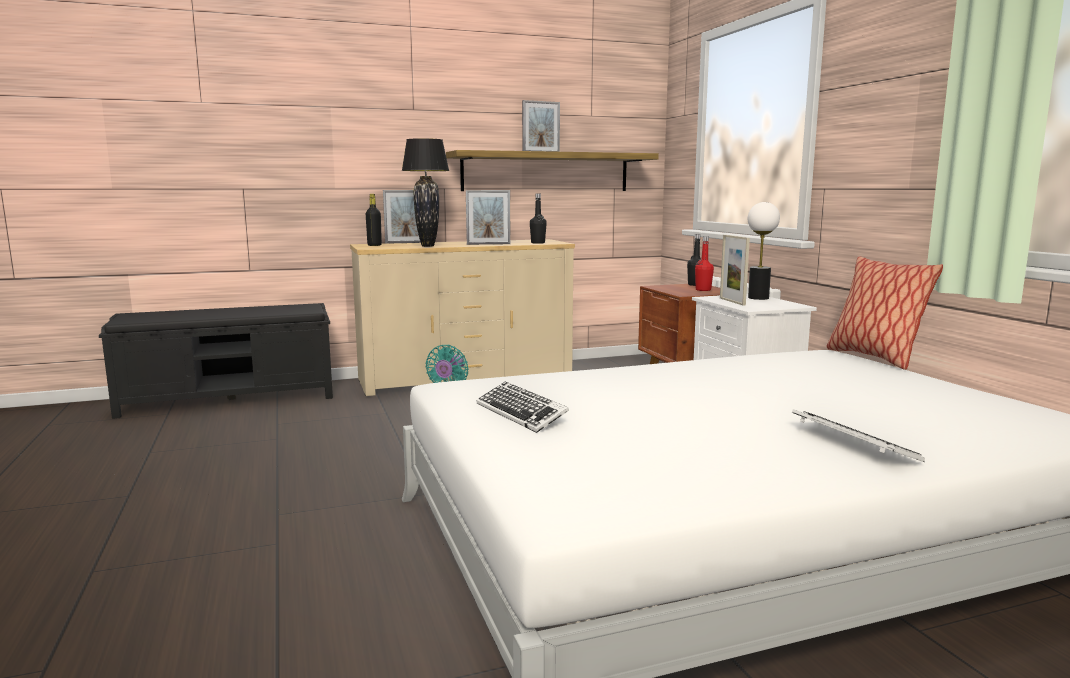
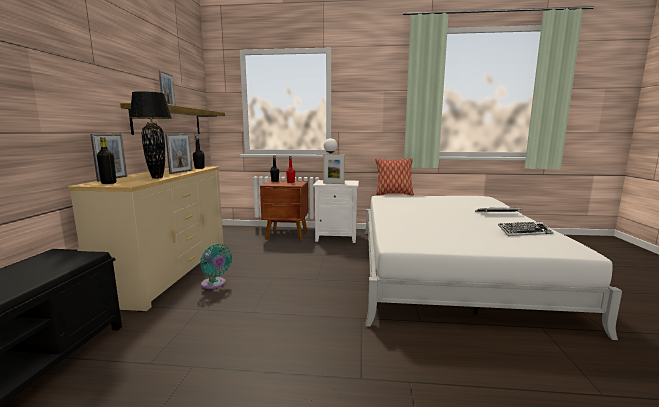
camera: 65 degrees left, 0 degrees up
keyboard [477,382,569,433] -> keyboard moved to [498,222,554,236]

